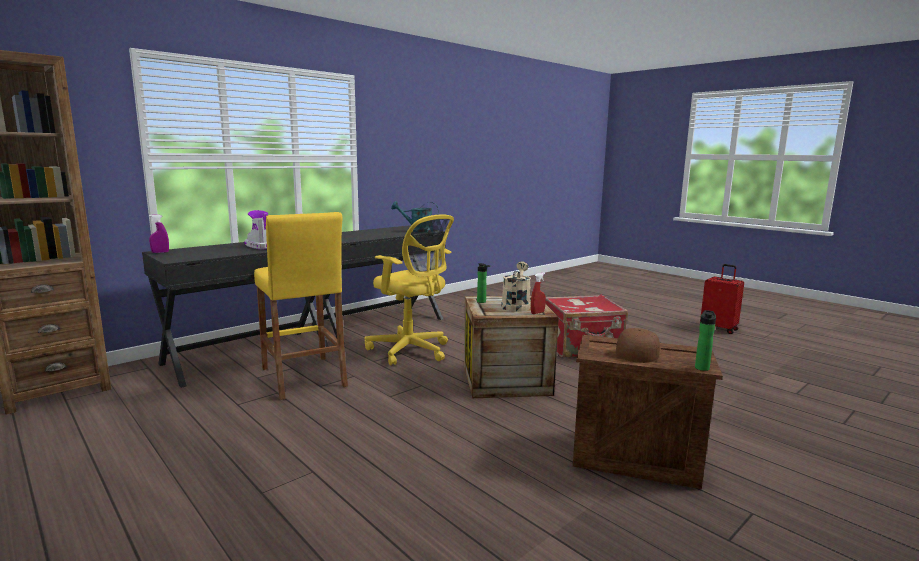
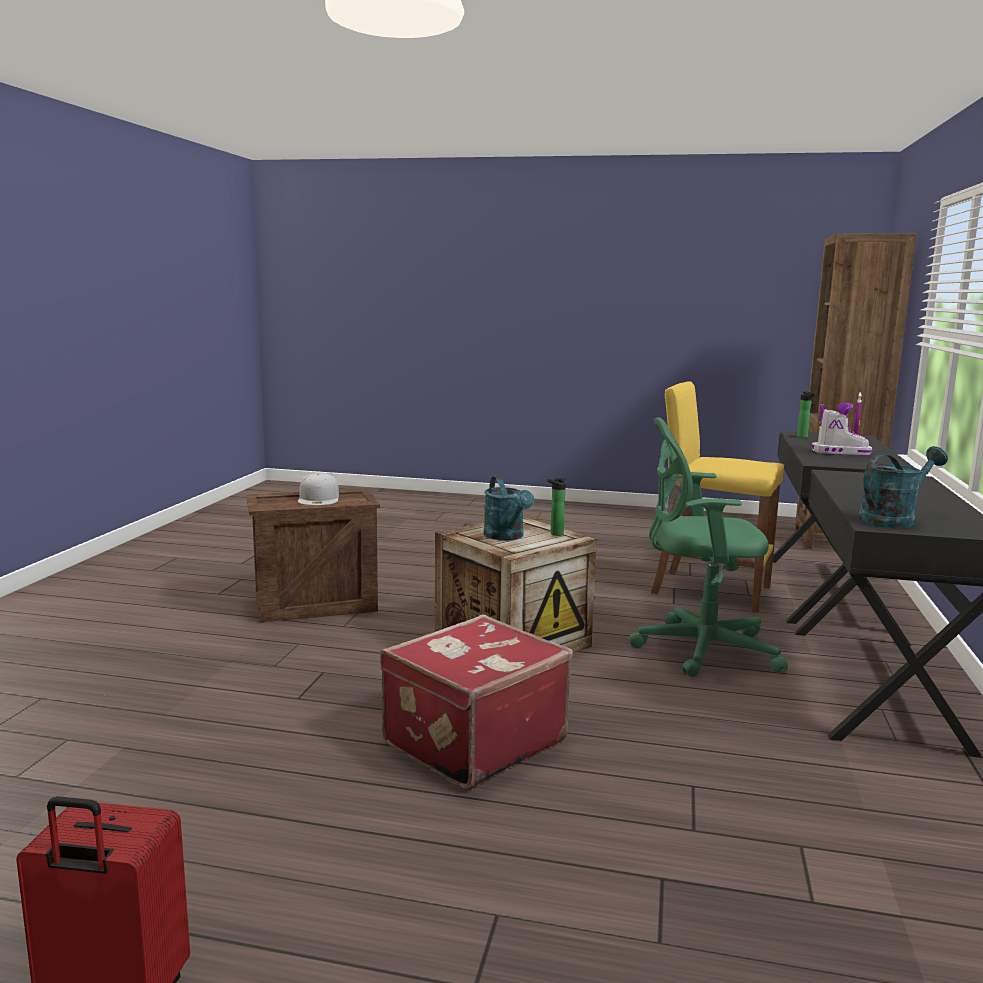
camera: 145 degrees right, 0 degrees up
yellow office chair [365,215,454,365] -> green office chair [629,417,788,677]
beige watering can [501,261,531,312] -> turquoise watering can [483,476,534,540]
red spray bottle [531,273,546,314] -> none
brown cap [616,328,662,363] -> white cap [298,473,339,506]
bottle [695,310,716,371] -> bottle moved to [797,391,815,438]

